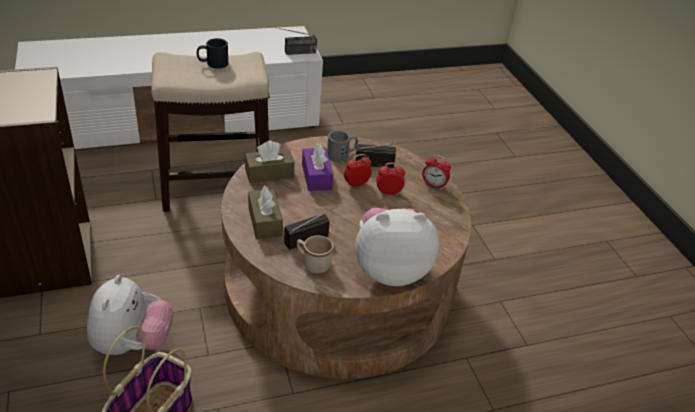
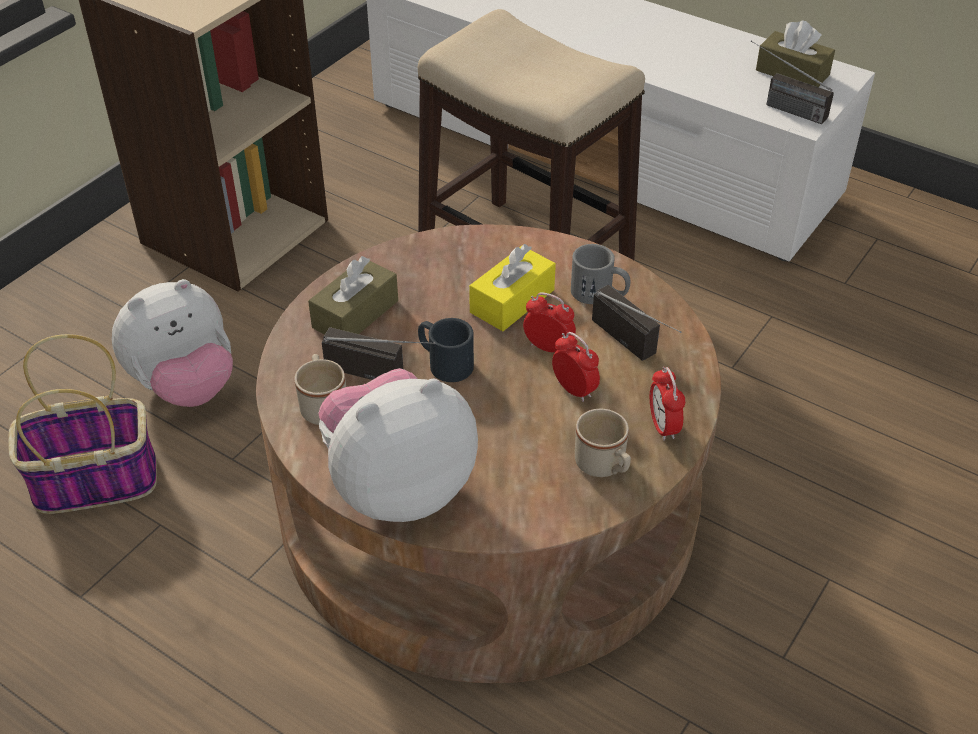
camera: 55 degrees right, 5 degrees up
black mug [197,38,228,69] -> black mug moved to [418,318,474,382]
brown tissue box [245,140,295,183] -> brown tissue box moved to [756,20,835,87]
purple tissue box [302,143,334,191] -> yellow tissue box [469,244,556,331]
plush toy [355,208,439,286] -> plush toy turned 75 degrees counterclockwise [318,368,478,522]
none -> beige mug [575,409,631,477]

